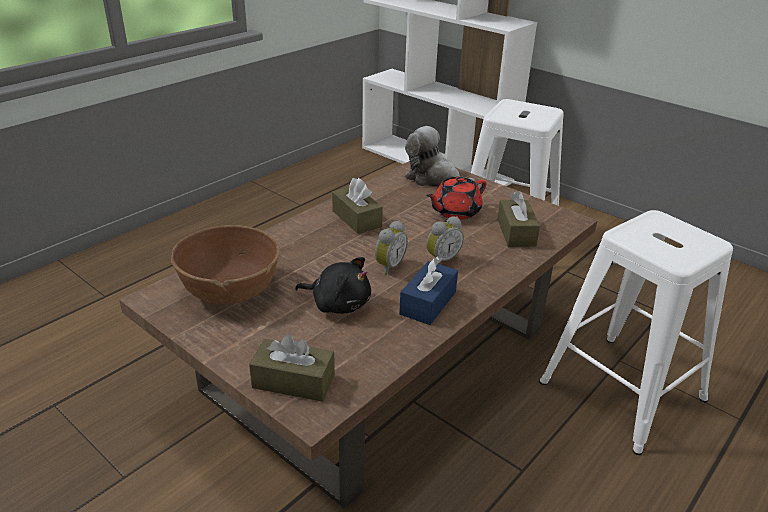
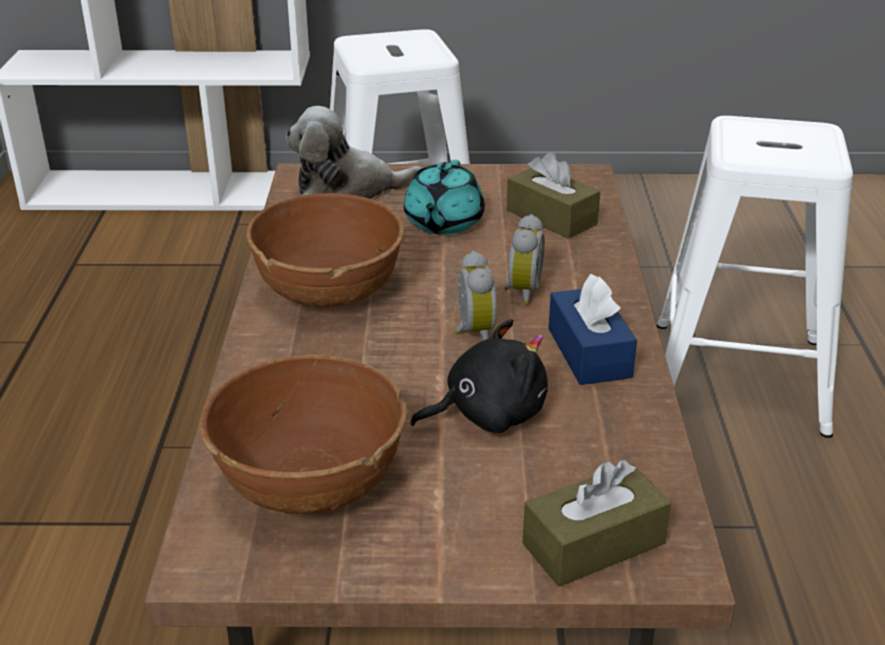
camera: 40 degrees left, 0 degrees up
brown tissue box [332,178,383,234] -> brown bowl [246,193,404,307]
red teapot [427,176,487,220] -> turquoise teapot [404,160,485,234]

